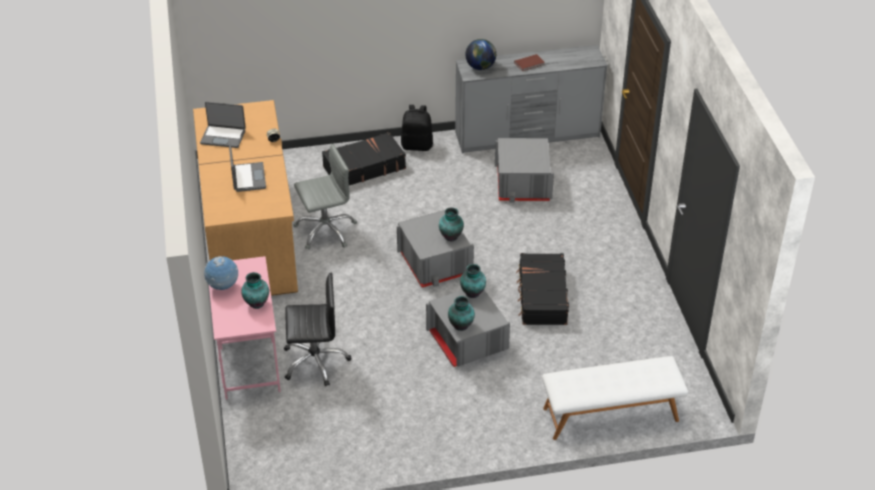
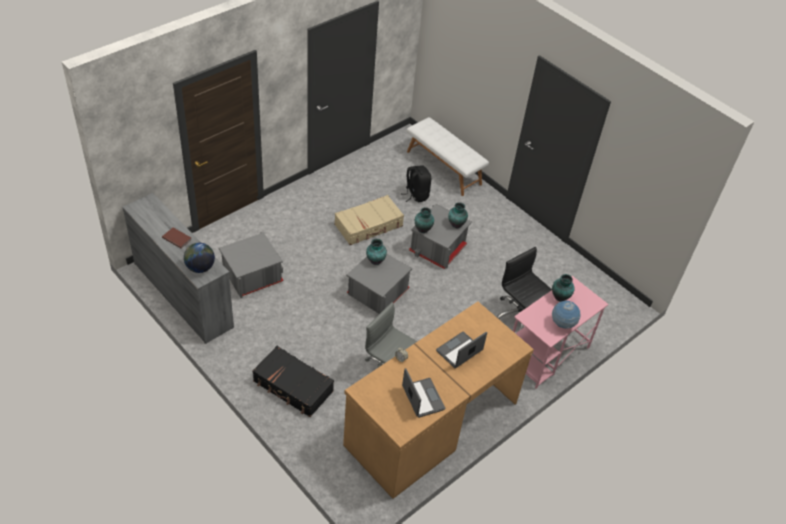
camera: 125 degrees left, 5 degrees up
black backpack [401,105,433,151] -> black backpack moved to [406,166,431,202]
black suitcase [516,253,569,325] -> beige suitcase [334,195,404,245]

